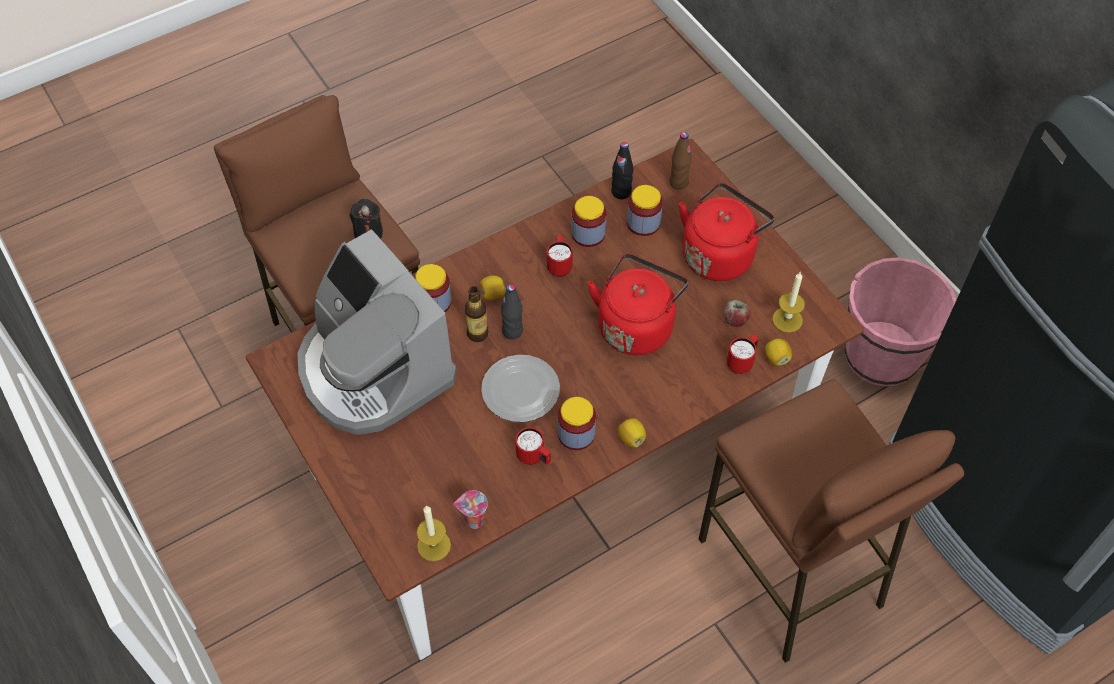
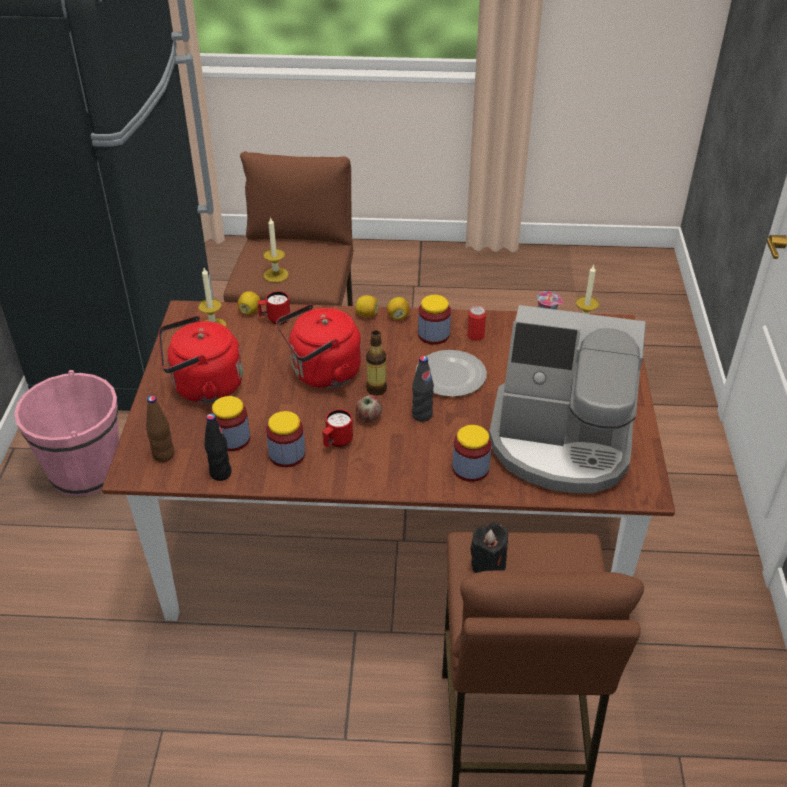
camera: 145 degrees left, 15 degrees down
coffee machine [298,229,457,435] -> coffee machine turned 105 degrees clockwise [489,305,646,493]
bottle [465,286,488,342] -> bottle moved to [366,330,387,395]
lemon [480,275,506,300] -> lemon moved to [355,295,379,317]
red mug [515,427,551,465] -> can [467,306,486,341]
apple [723,299,751,327] -> apple moved to [356,395,382,422]
none -> candle [263,217,289,283]

